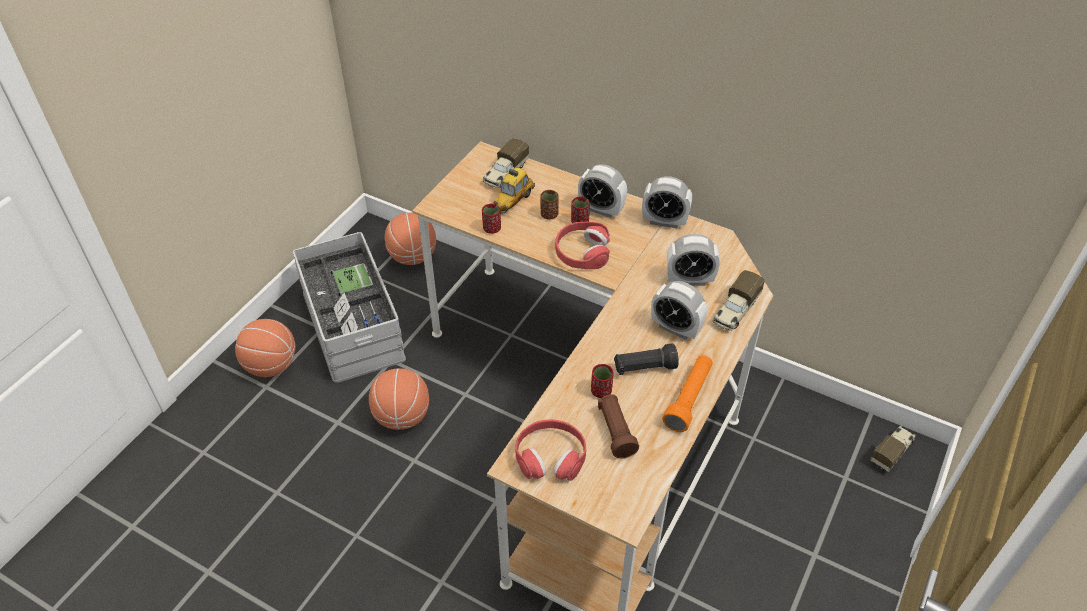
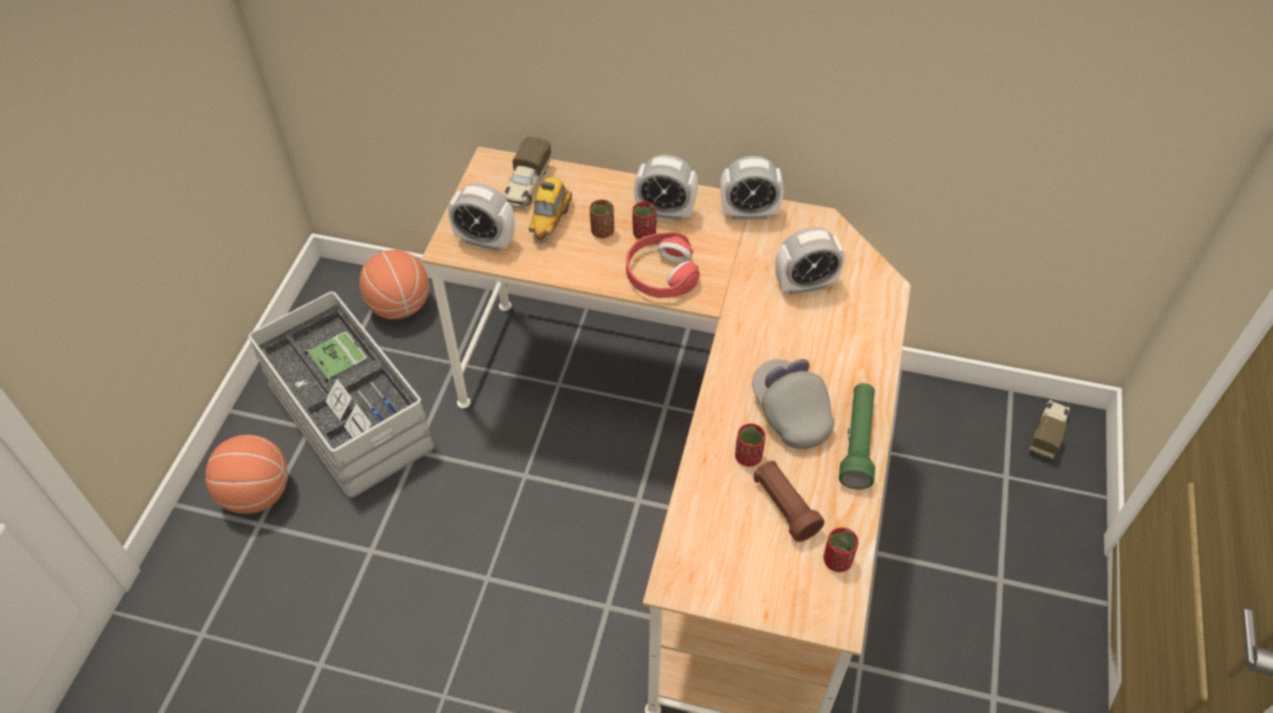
camera: 15 degrees left, 5 degrees up
basketball [369,368,429,430] -> none
red cup [482,204,501,234] -> red cup moved to [823,527,859,572]
red headphones [515,419,586,481] -> none
black flashlight [614,343,679,375] -> grey cap [752,359,834,449]
alarm clock [651,281,707,340] -> alarm clock moved to [448,183,515,251]
orange flashlight [662,355,713,432] -> green flashlight [839,383,875,489]
toy truck [713,270,765,331] -> none

